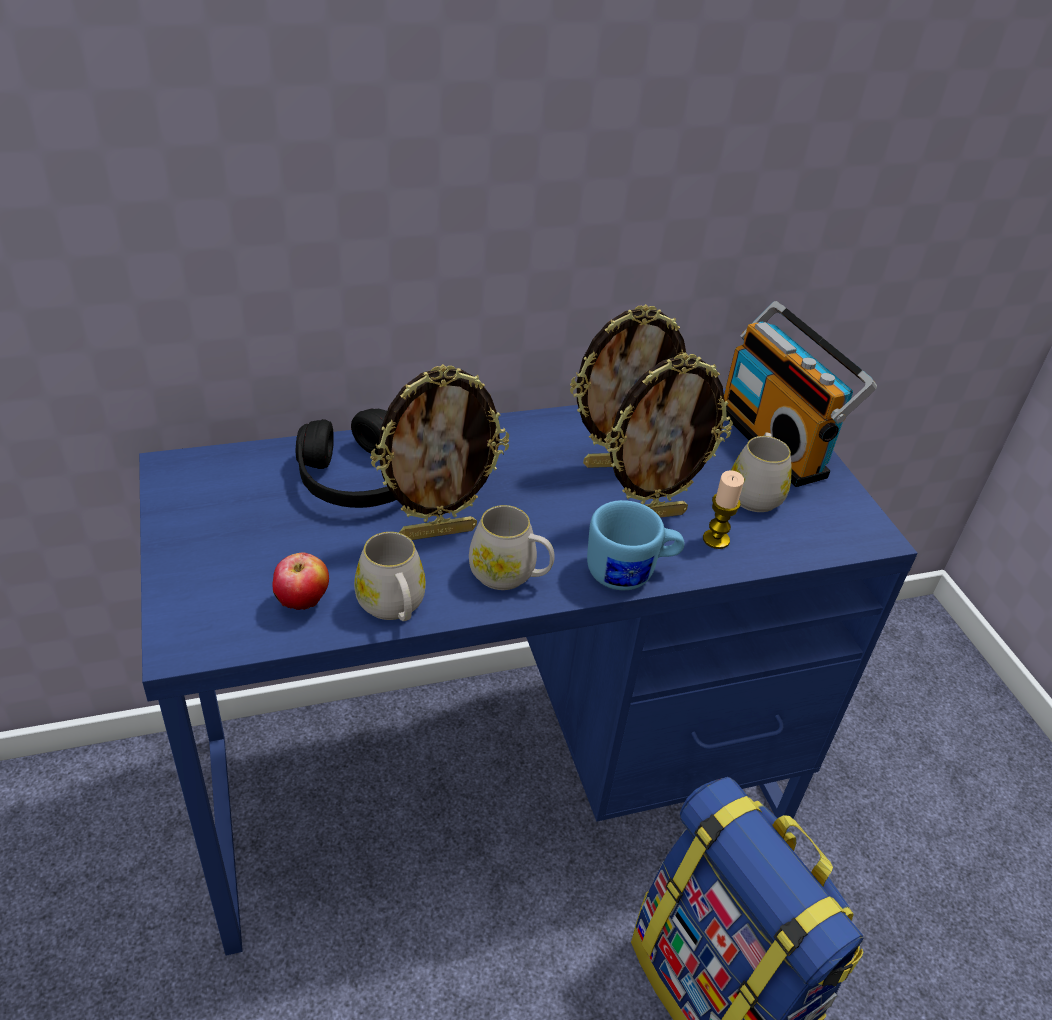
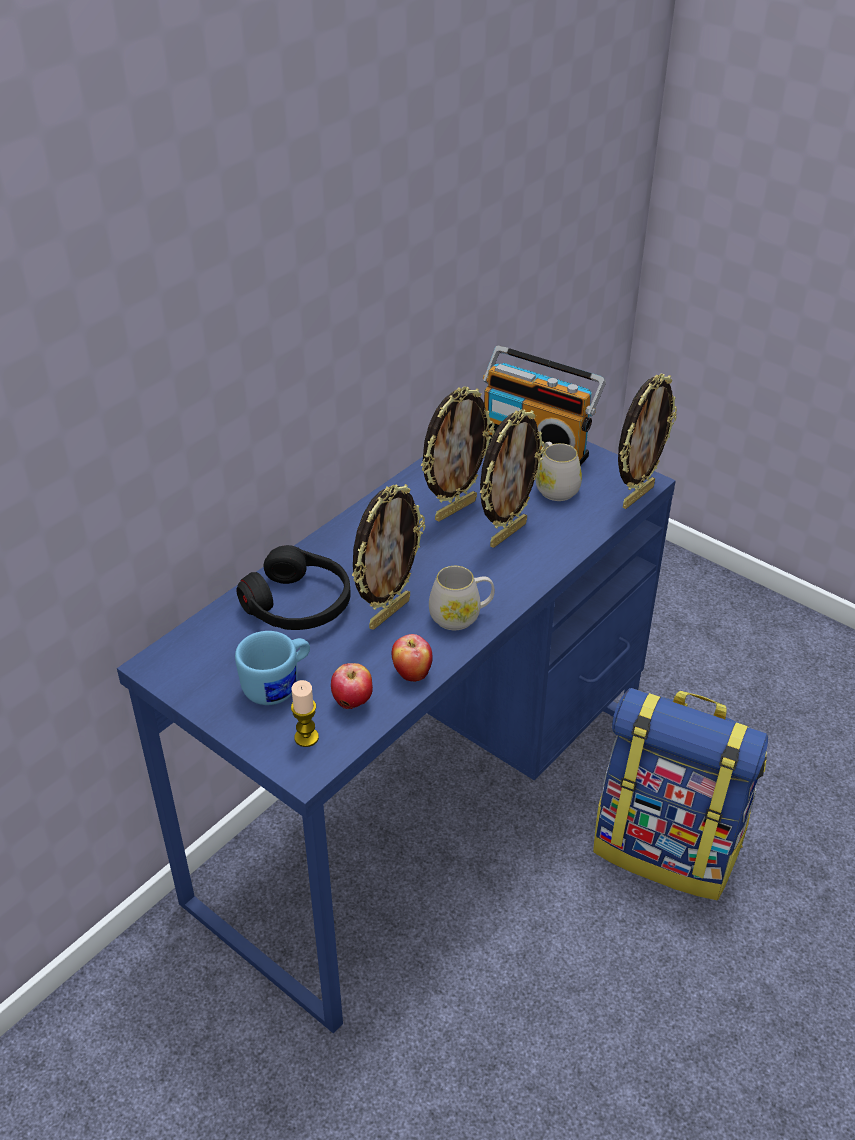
camera: 30 degrees left, 0 degrees up
white mug [354,532,426,621] -> apple [392,634,432,682]
blue mug [587,500,685,590] -> blue mug moved to [235,631,310,705]
candle [703,470,744,549] -> candle moved to [291,680,319,747]
none -> picture frame [618,374,677,509]

